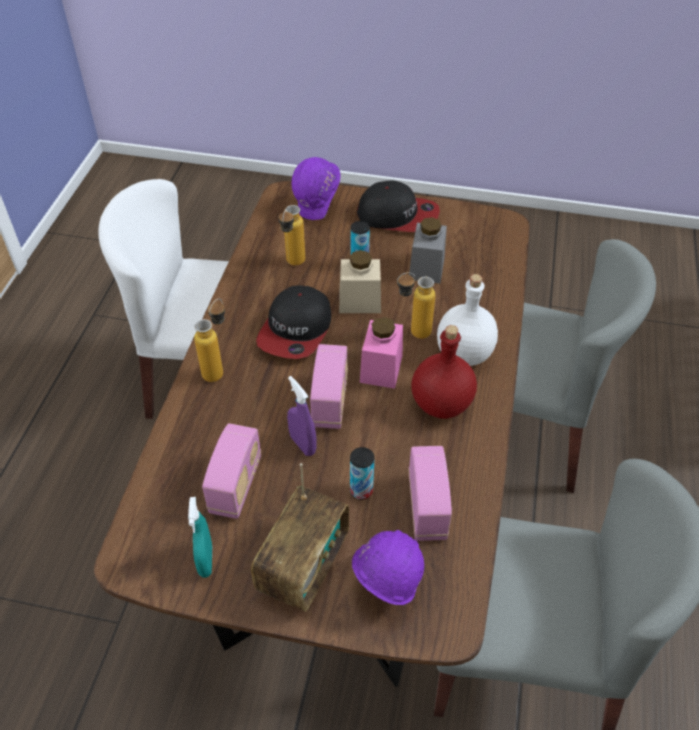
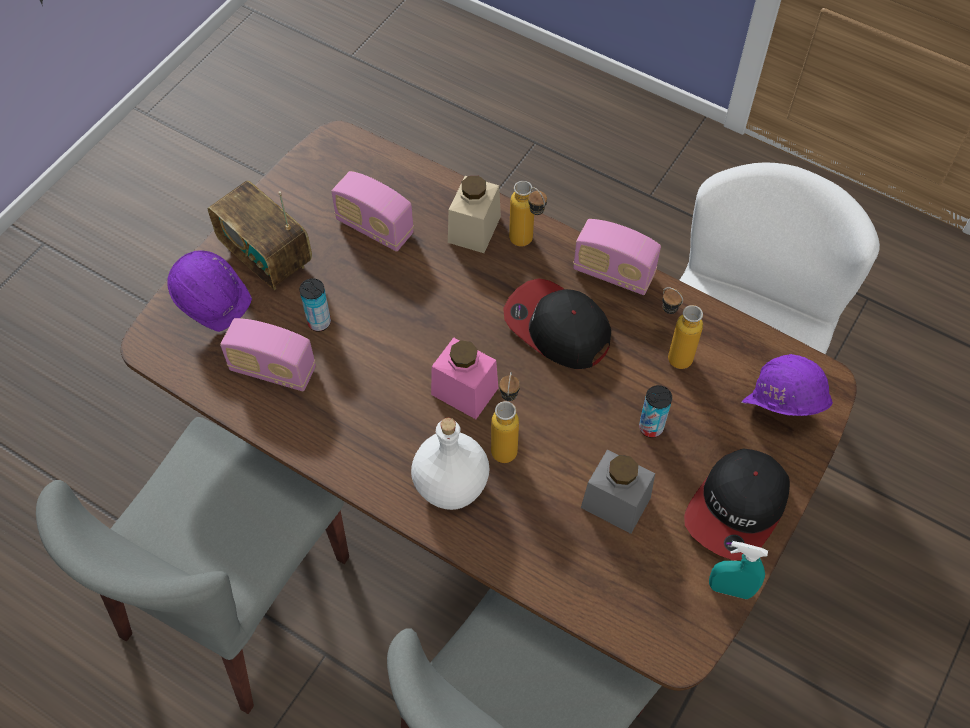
camera: 110 degrees right, 10 degrees up
turquoise spray bottle [188,497,212,578] -> turquoise spray bottle moved to [709,541,768,599]
purple spray bottle [287,376,317,456] -> none
radio [310,344,348,429] -> radio moved to [573,219,661,295]
beige jar [339,250,381,313] -> beige jar moved to [448,176,501,253]
red bottle [411,325,477,419] -> none

